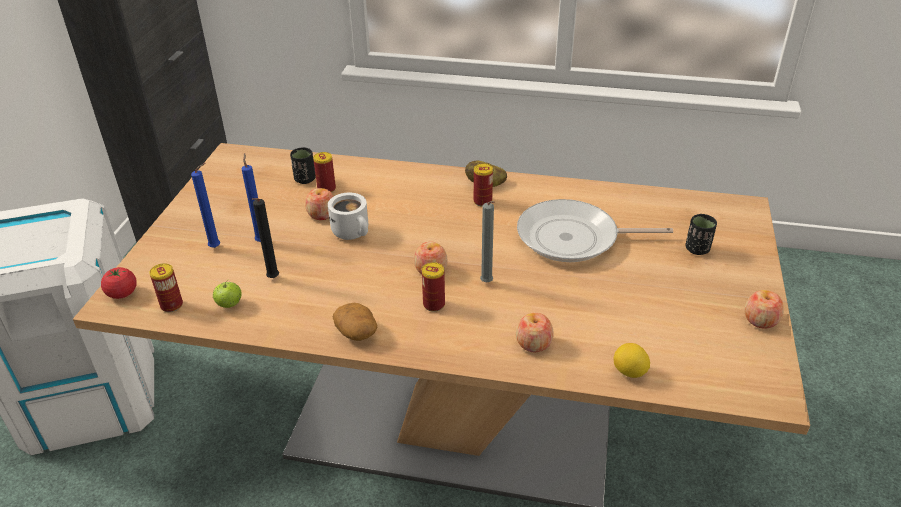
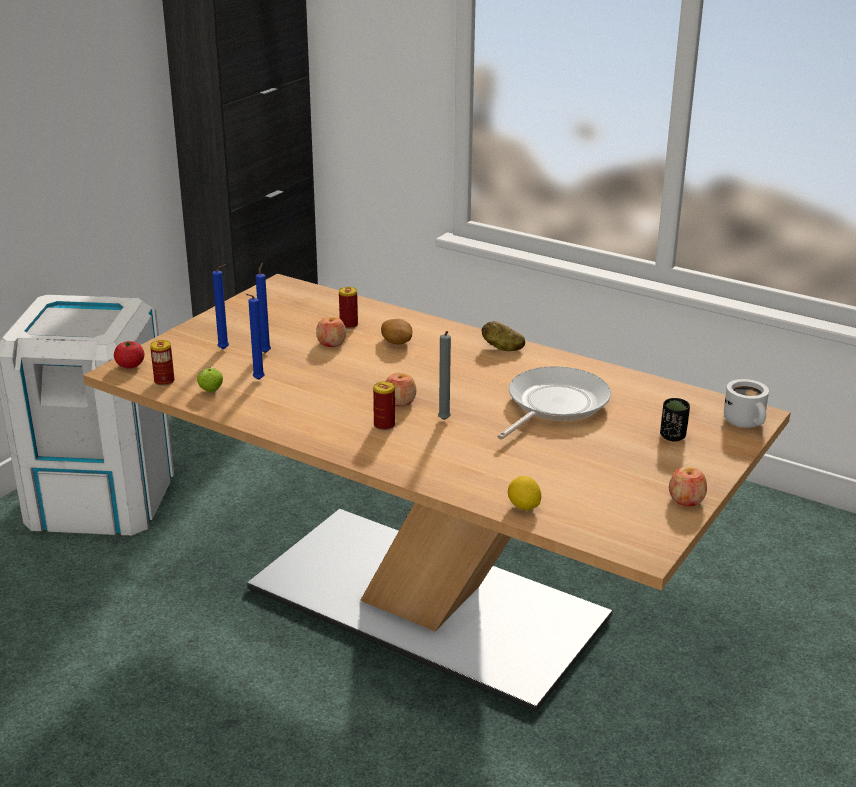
camera: 20 degrees right, 10 degrees down
black candle [252,198,279,278] -> blue candle [246,294,265,380]
black cup [290,147,315,184] -> none
white mug [328,193,368,240] -> white mug moved to [724,379,769,428]
potato [333,303,377,341] -> potato moved to [381,319,412,345]
can [474,164,493,207] -> none
apple [516,313,554,352] -> none
frying pan [517,199,673,262] -> frying pan turned 105 degrees clockwise [497,366,611,440]

